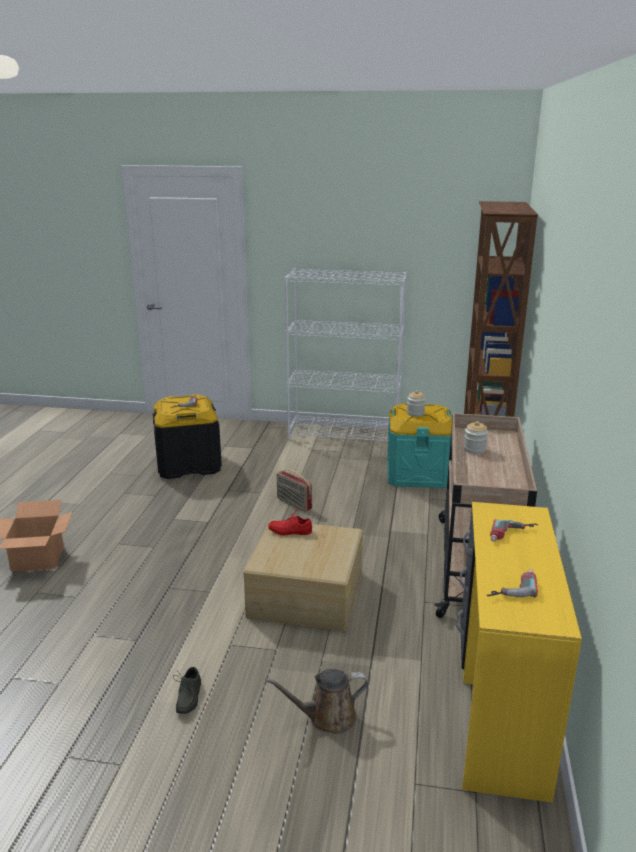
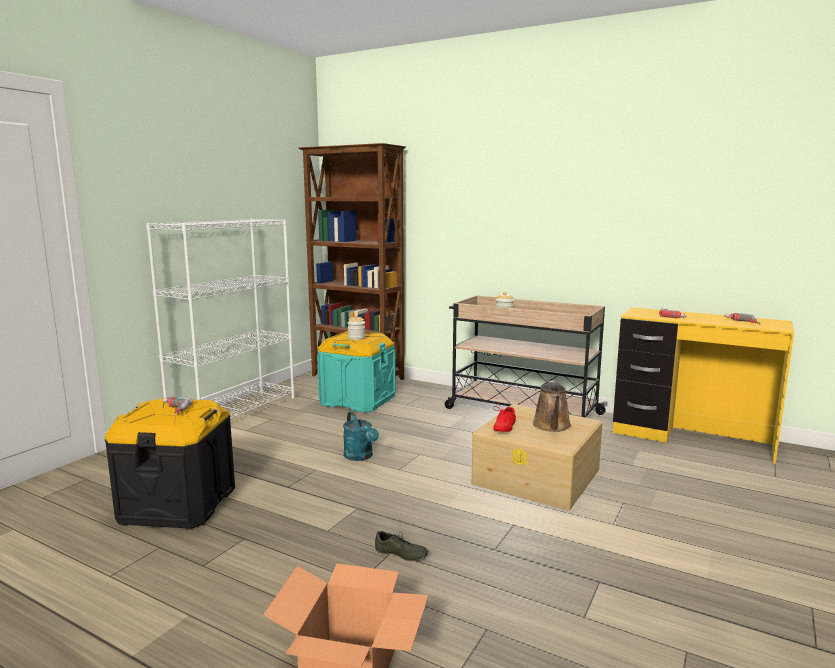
camera: 70 degrees left, 10 degrees down
grey shoe [173,667,201,714] -> grey shoe moved to [375,531,428,561]
brown watering can [265,669,368,734] -> brown watering can moved to [533,381,571,432]
radio [277,470,312,512] -> turquoise watering can [343,412,379,461]

